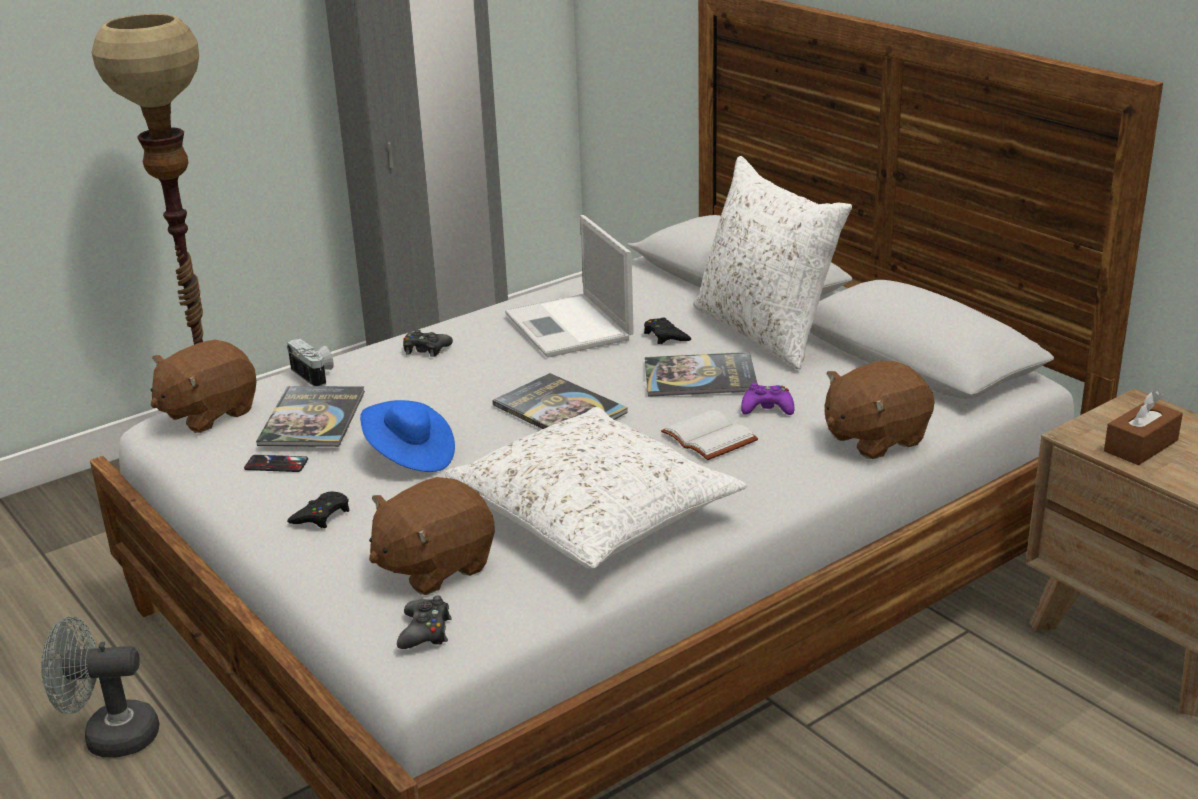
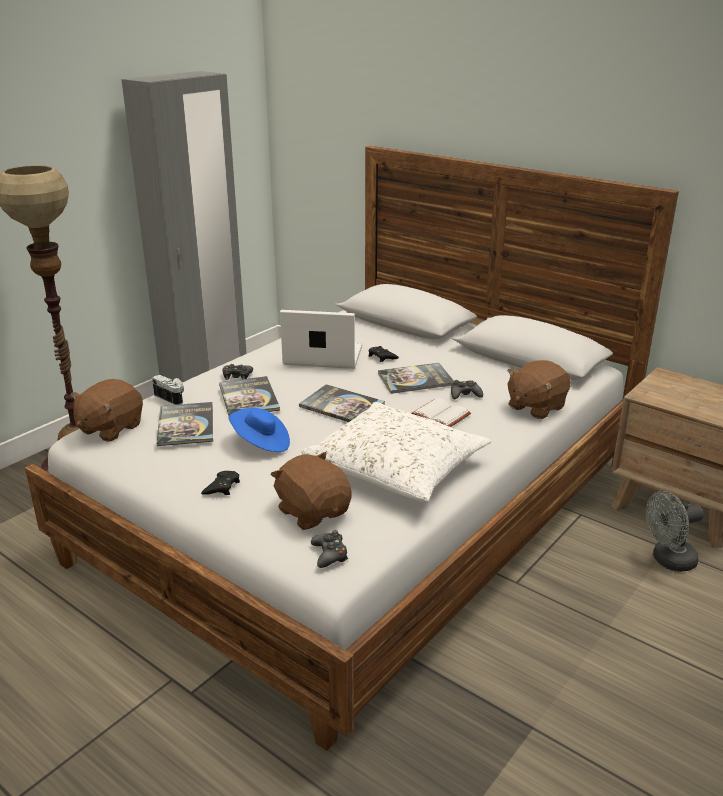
camera: 15 degrees left, 0 degrees up
grey fan [41,617,159,758] -> grey fan moved to [646,491,704,572]
phone [244,455,308,472] -> none
brown plush toy [369,477,495,595] -> brown plush toy turned 105 degrees clockwise [271,452,352,530]
laptop [505,215,634,358] -> laptop turned 135 degrees clockwise [280,310,362,369]
white pillow [693,156,852,369] -> none
purple game controller [741,383,794,415] -> black game controller [451,380,483,399]
brown tissue box [1104,391,1183,465] -> none
none -> book [219,376,280,416]

